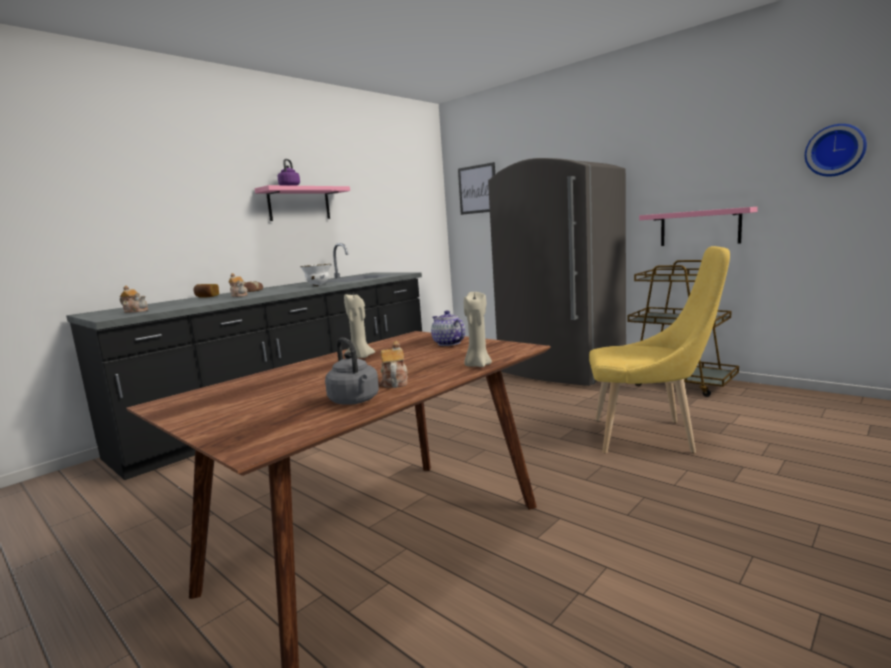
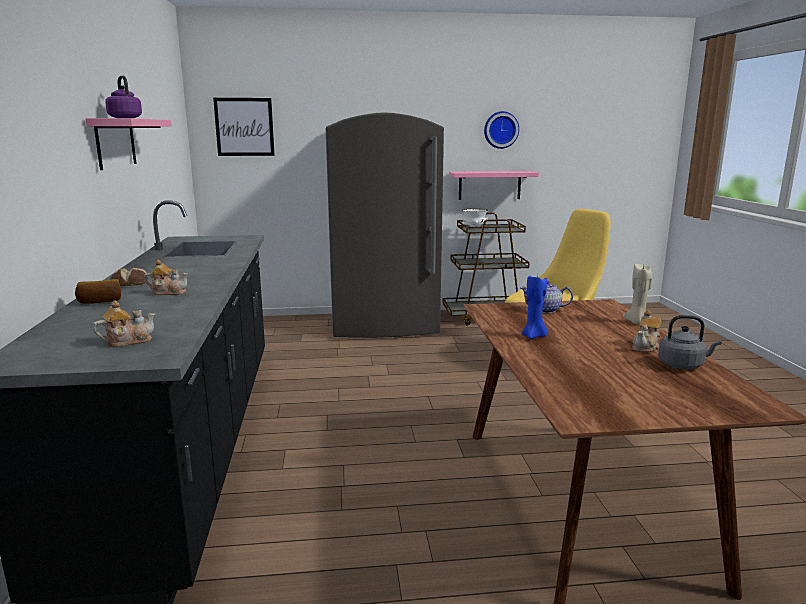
camera: 50 degrees left, 5 degrees up
white bowl [300,264,332,286] -> white bowl moved to [462,208,488,227]
beige candle [344,294,375,358] -> blue candle [522,274,547,339]
teapot [380,341,408,388] -> teapot turned 90 degrees counterclockwise [632,310,661,353]
wall clock [805,124,867,177] -> wall clock moved to [484,111,519,149]

